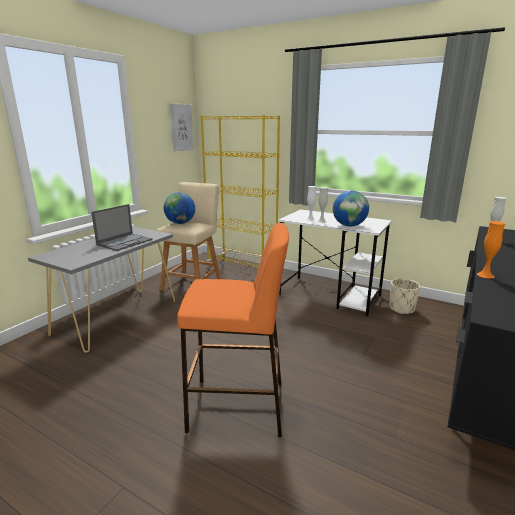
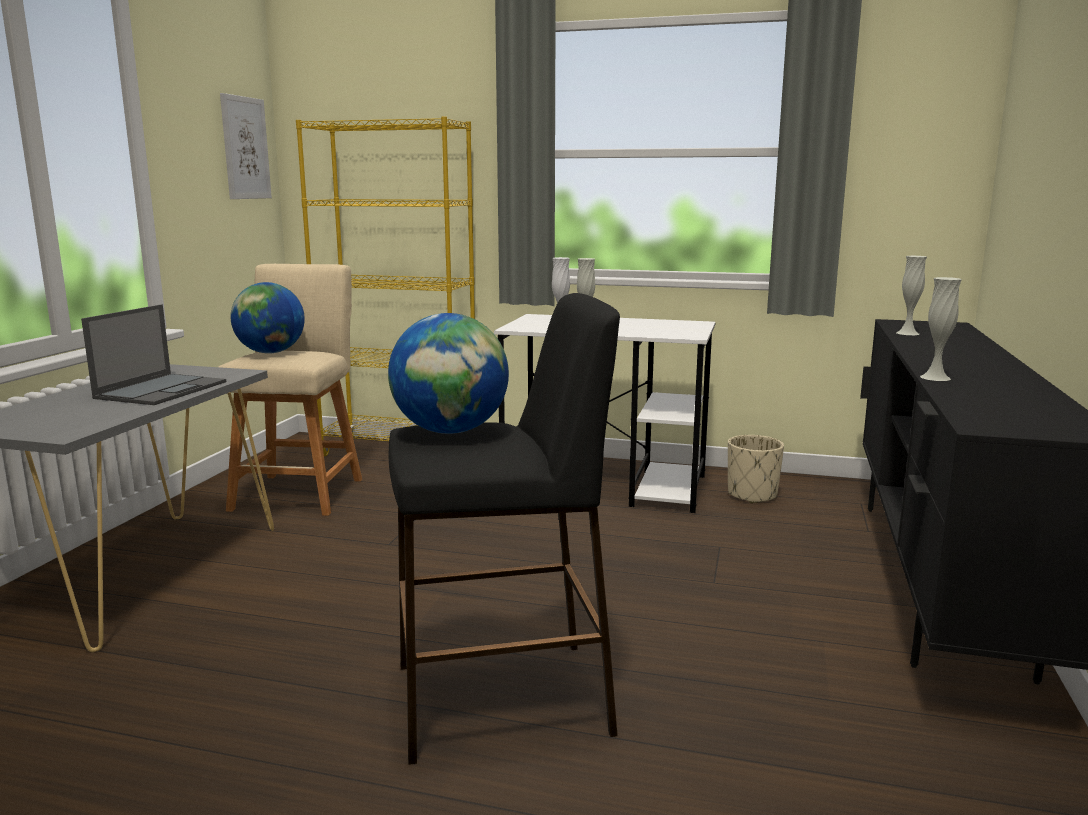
camera: 15 degrees left, 5 degrees down
orange stool [177,223,289,437] -> black stool [389,293,620,765]
globe [333,191,369,227] -> globe moved to [388,313,509,434]
orange vase [477,221,505,279] -> white vase [920,277,962,381]

